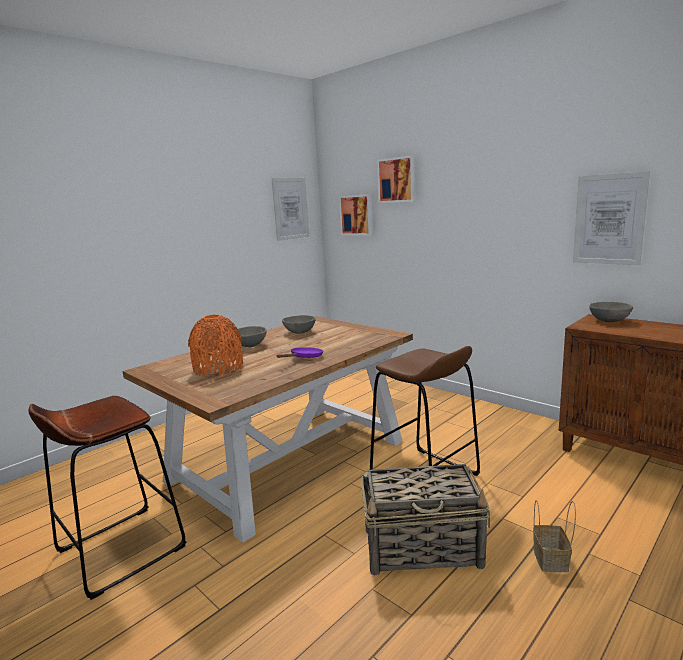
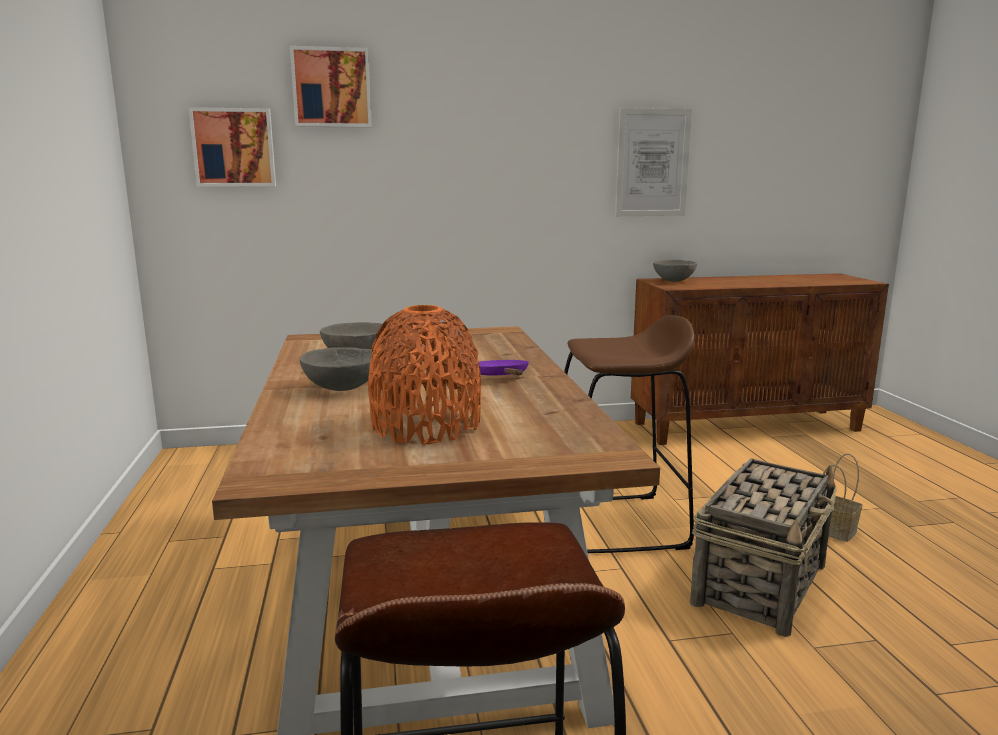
camera: 55 degrees left, 0 degrees up
picture [272,178,309,241] -> none

